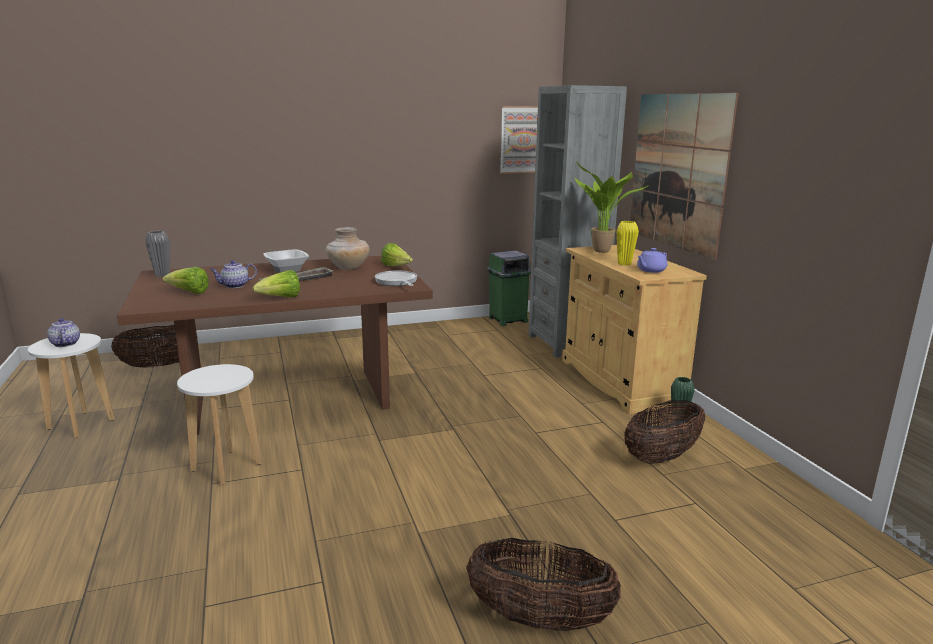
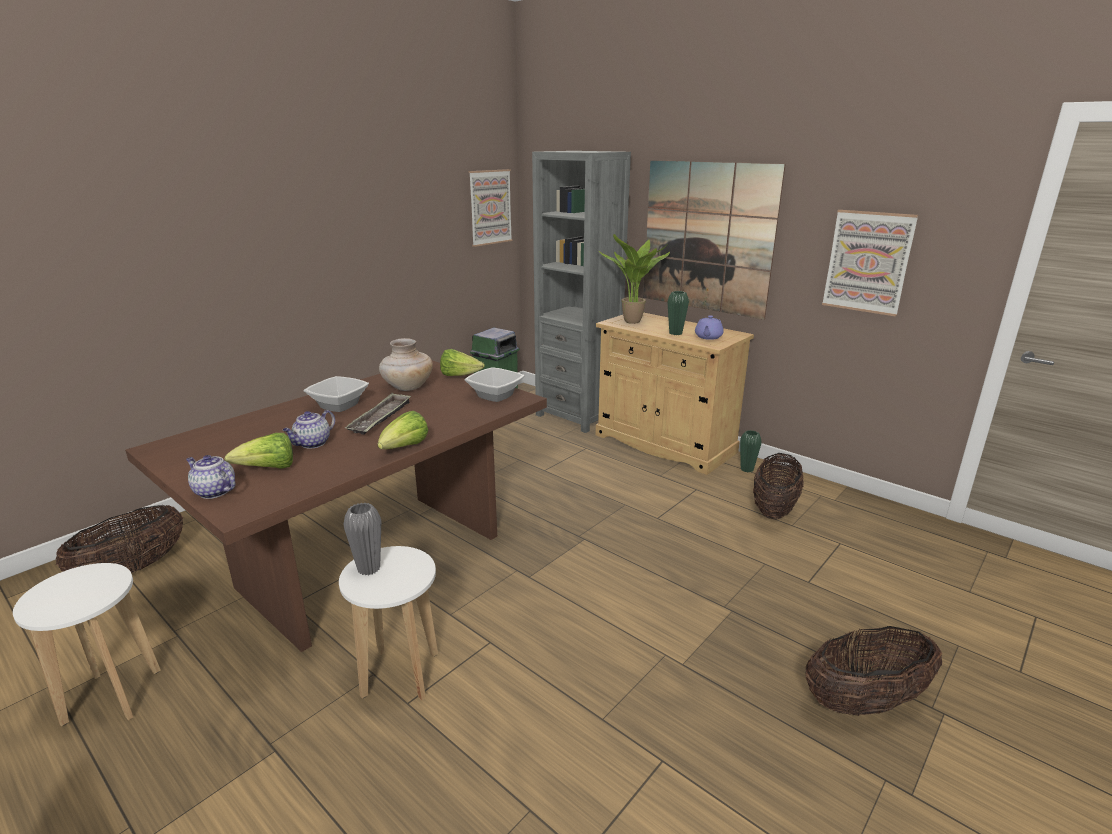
camera: 30 degrees left, 5 degrees up
teapot [47,318,80,347] -> teapot moved to [186,455,235,499]
grey vase [145,231,170,277] -> grey vase moved to [343,503,381,576]
frying pan [375,271,417,286] -> bowl [464,367,525,402]
yellow vase [616,221,639,265] -> green vase [667,291,689,335]
none -> picture [822,210,919,316]

